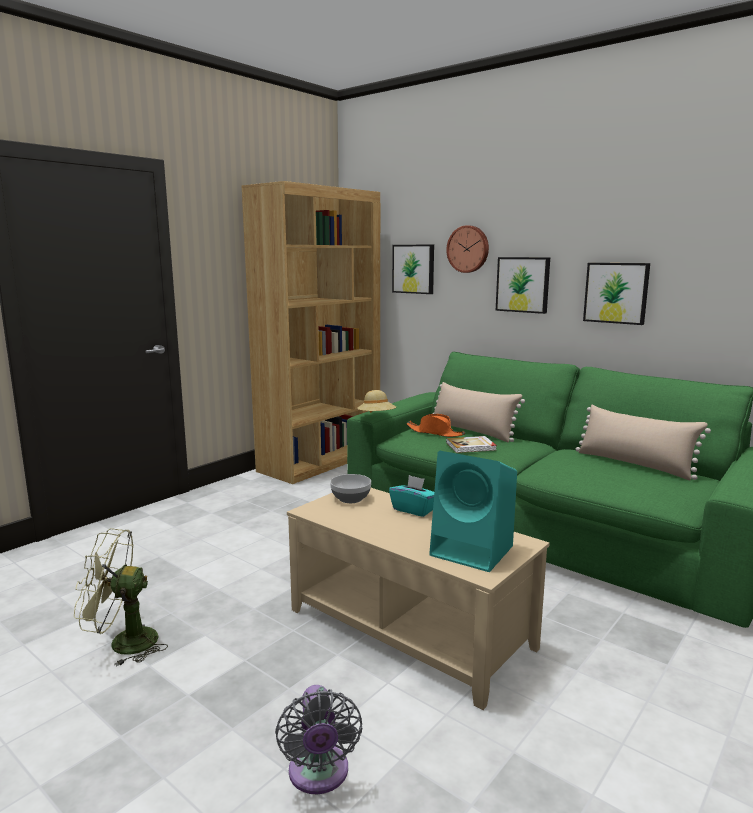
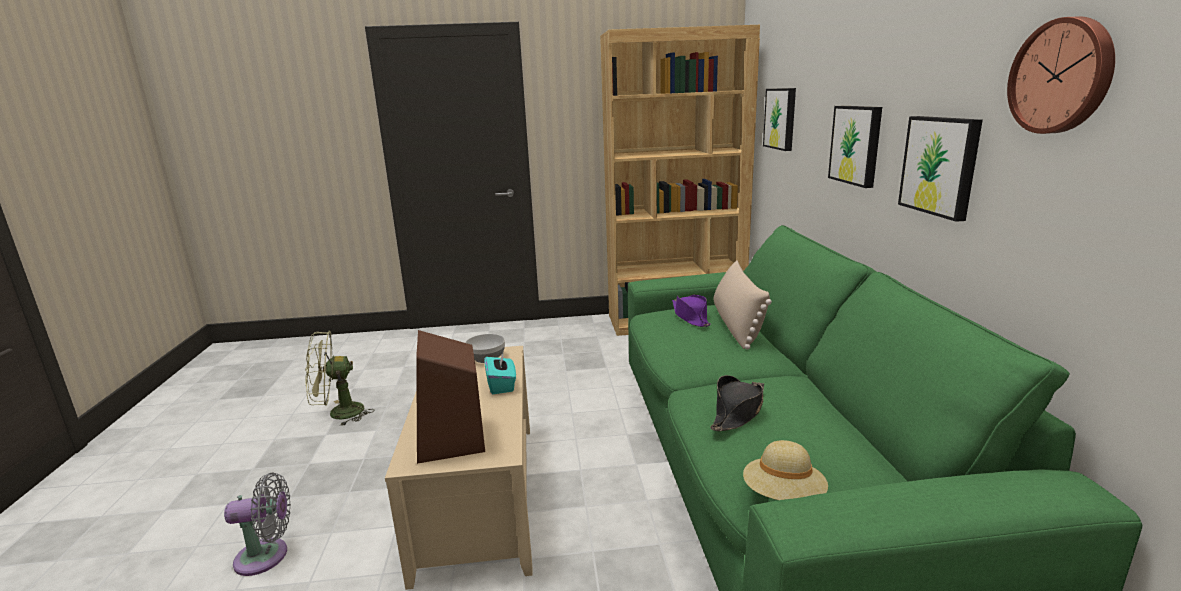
camera: 45 degrees right, 5 degrees up
green fan [74,528,168,667] -> green fan turned 60 degrees counterclockwise [305,330,374,426]
grey fan [275,685,362,794] -> grey fan turned 135 degrees counterclockwise [224,472,291,576]
beige hat [357,390,396,413] -> beige hat moved to [743,440,828,500]
orange hat [407,414,465,437] -> purple hat [672,294,711,327]
turquoise speaker [429,451,517,572] -> brown speaker [416,330,485,464]
wall clock [446,225,489,273] -> wall clock moved to [1007,16,1115,134]
book [446,436,497,453] -> none
beige pillow [576,405,711,480] -> none
none -> black hat [710,375,764,431]

